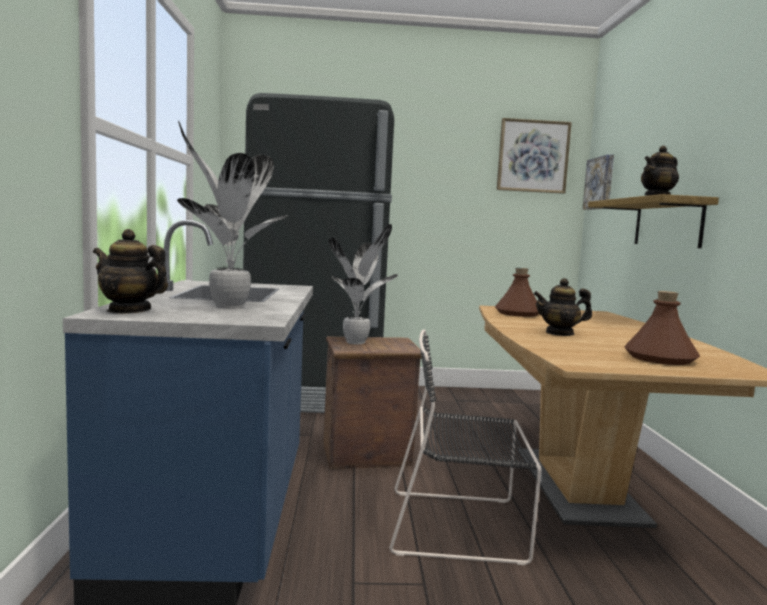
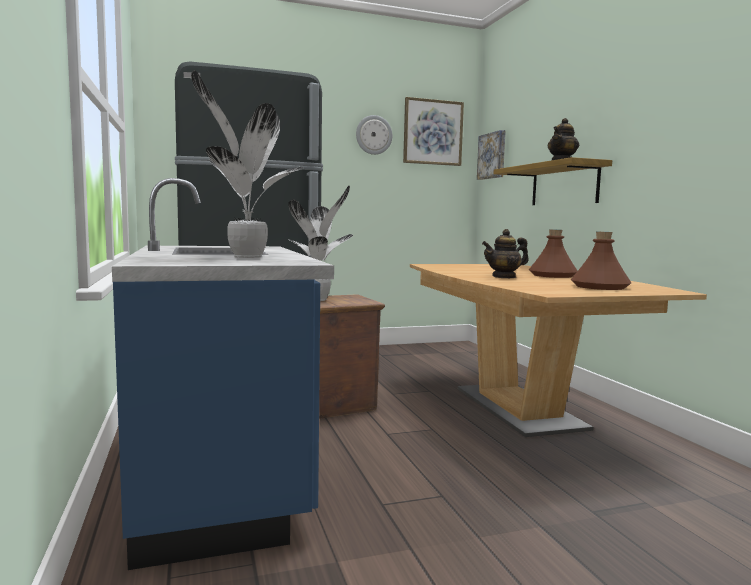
camera: 15 degrees left, 0 degrees up
teapot [93,229,168,314] -> none
black chair [389,329,541,566] -> none
brown bottle [495,268,539,317] -> brown bottle moved to [529,229,577,278]
none -> wall clock [356,115,392,155]

